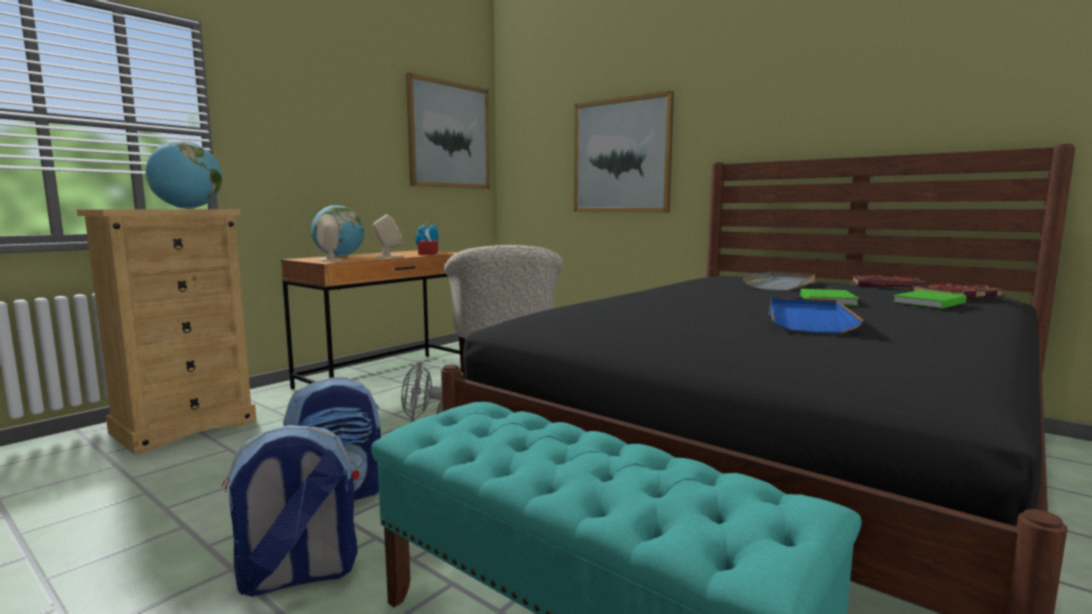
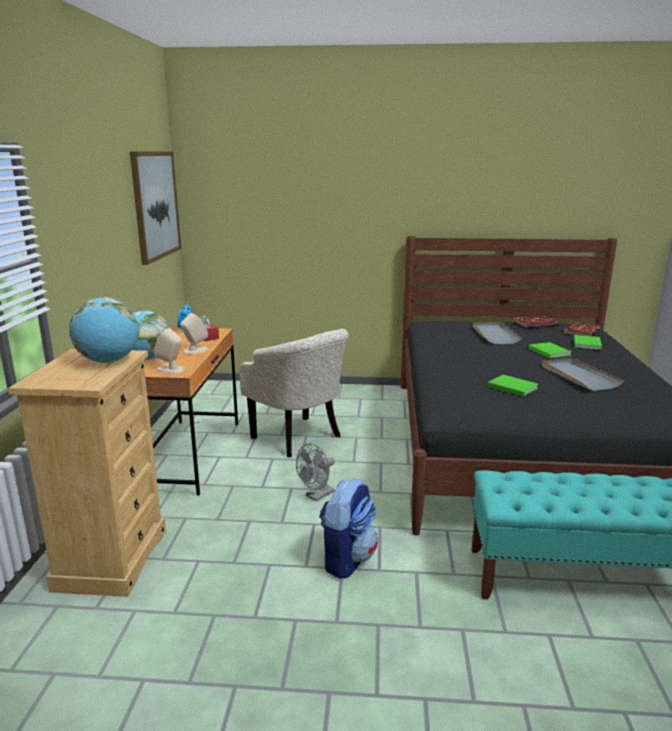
camera: 35 degrees left, 10 degrees up
backpack [221,425,358,597] -> none
picture [574,90,674,212] -> none
blue tray [769,297,864,333] -> grey tray [542,358,624,391]
none -> green book [488,375,539,397]

